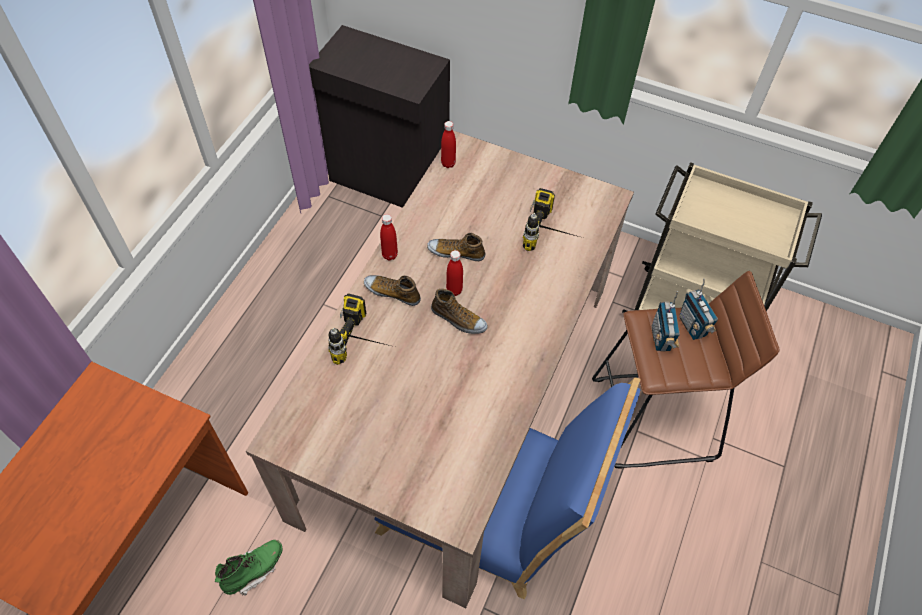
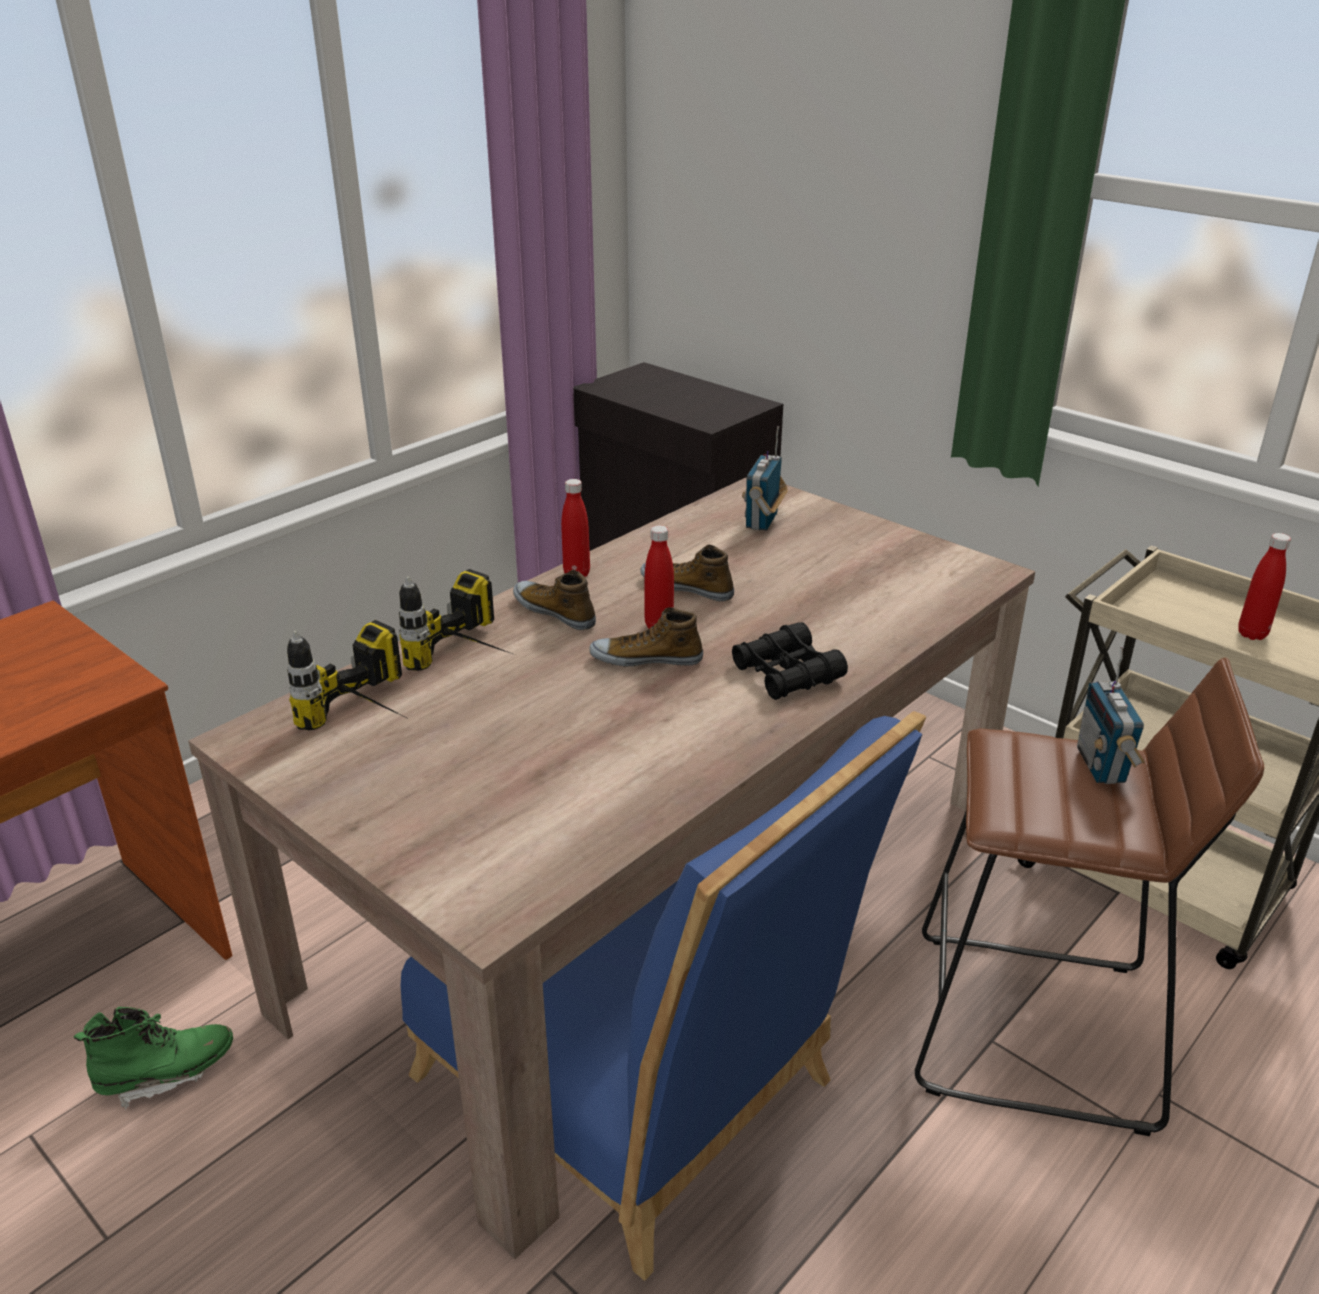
camera: 20 degrees right, 25 degrees down
shoe [431,289,488,334] -> shoe turned 135 degrees clockwise [589,607,703,667]
red bottle [441,121,456,168] -> red bottle moved to [1238,533,1291,640]
power drill [523,188,583,251] -> power drill moved to [287,620,405,730]
radio [652,291,680,351] -> radio moved to [742,426,788,531]
none -> black binoculars [732,622,848,700]

